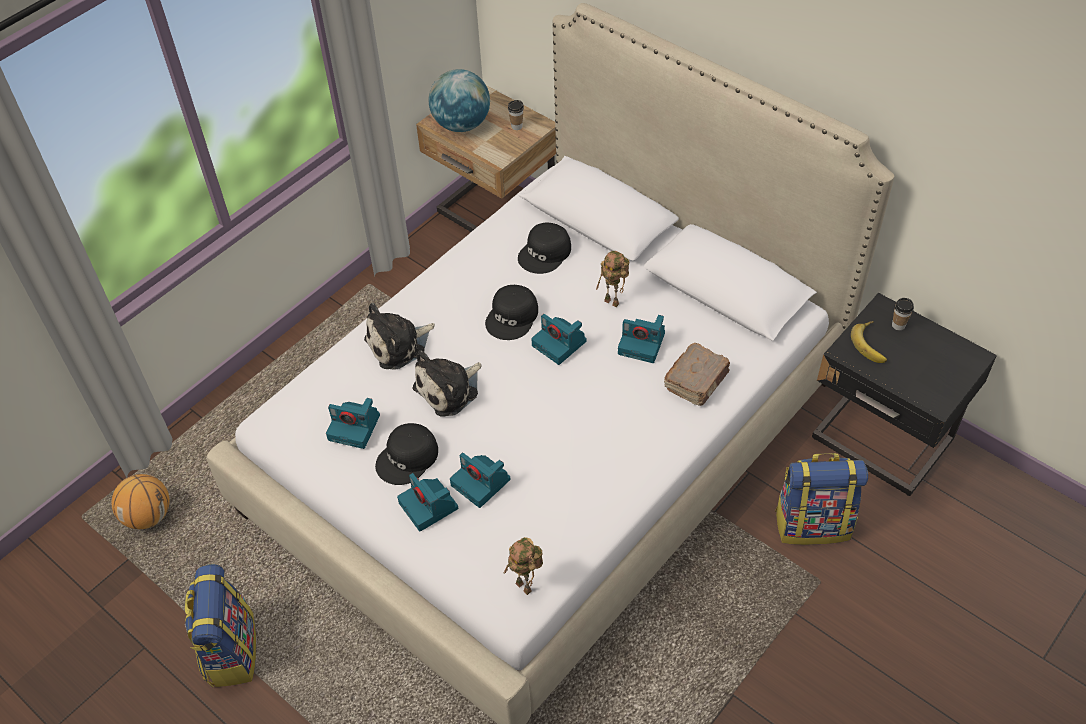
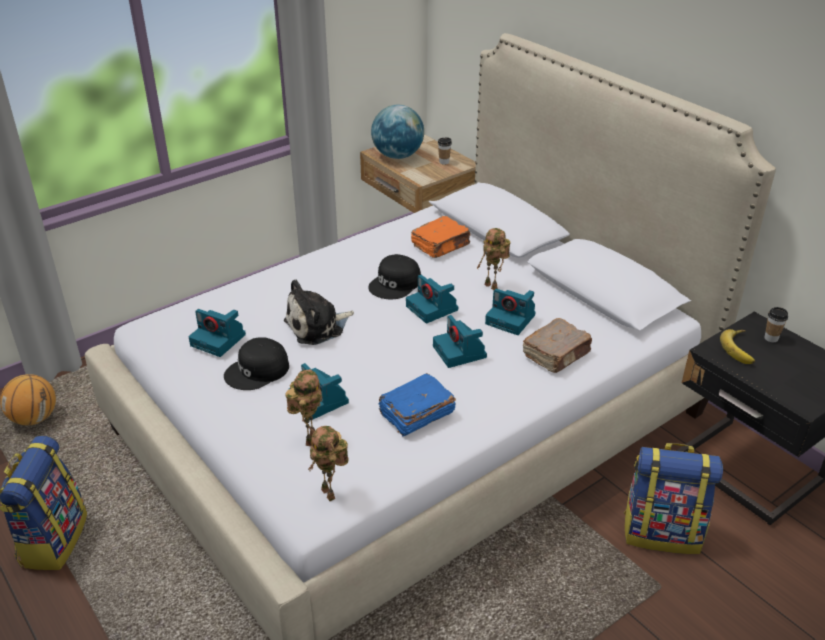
camera: 10 degrees right, 15 degrees down
plush toy [364,303,435,370] -> none
camera [397,473,458,531] -> camera moved to [433,315,487,368]
black cap [518,222,571,274] -> orange book [411,216,470,258]
none -> toy robot [285,369,322,446]
none -> blue book [378,373,456,436]

